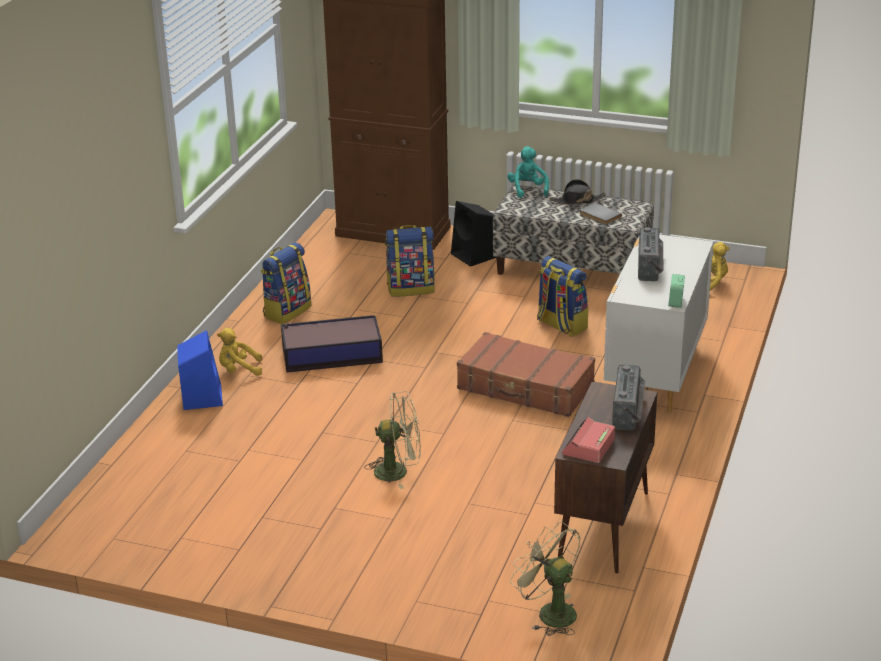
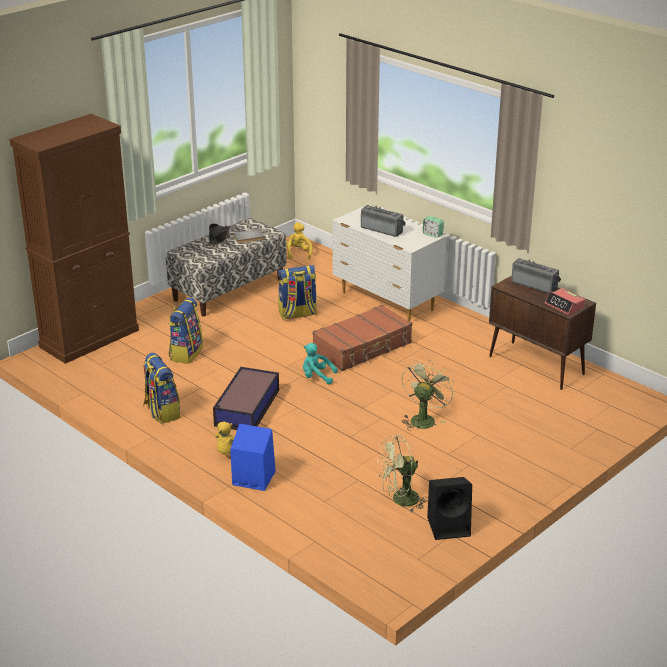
camera: 65 degrees left, 0 degrees up
black speaker [451,201,496,267] -> black speaker moved to [427,477,472,540]
turquoise plush toy [507,146,549,198] -> turquoise plush toy moved to [303,343,338,384]
green fan [510,521,581,636] -> green fan moved to [378,435,428,512]

